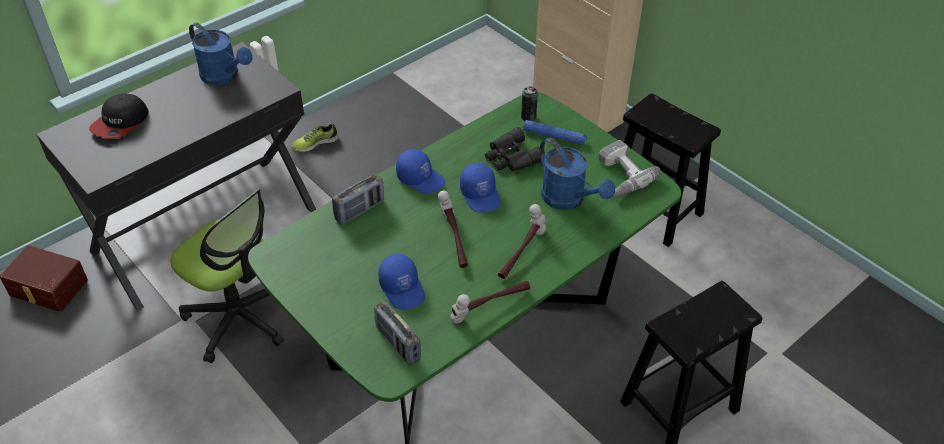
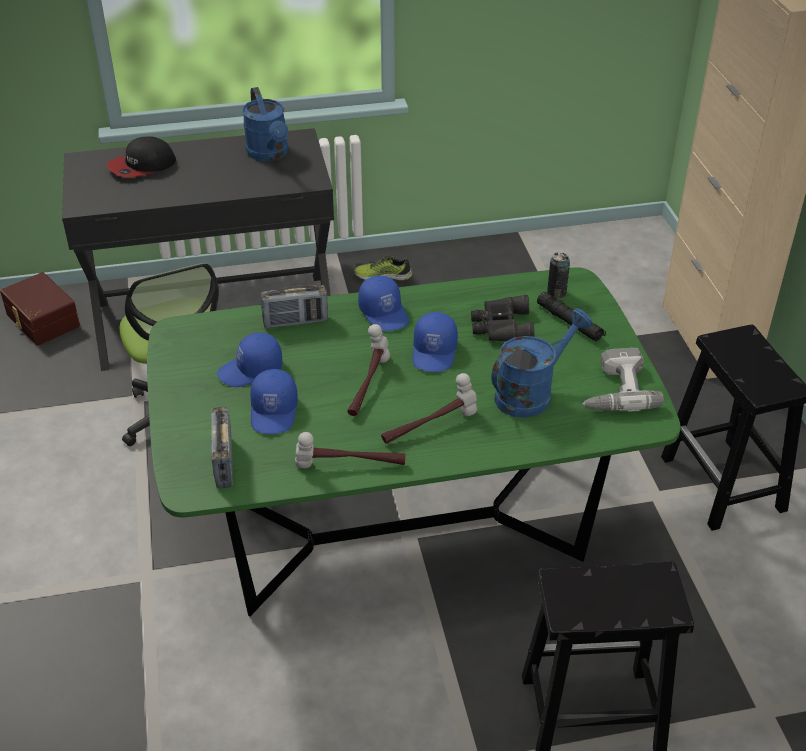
camera: 30 degrees right, 5 degrees down
blue flashlight [523,120,587,145] -> black flashlight [537,292,606,341]
blue watering can [540,138,615,210] -> blue watering can turned 120 degrees counterclockwise [491,308,592,418]
none -> blue cap [217,333,282,387]

